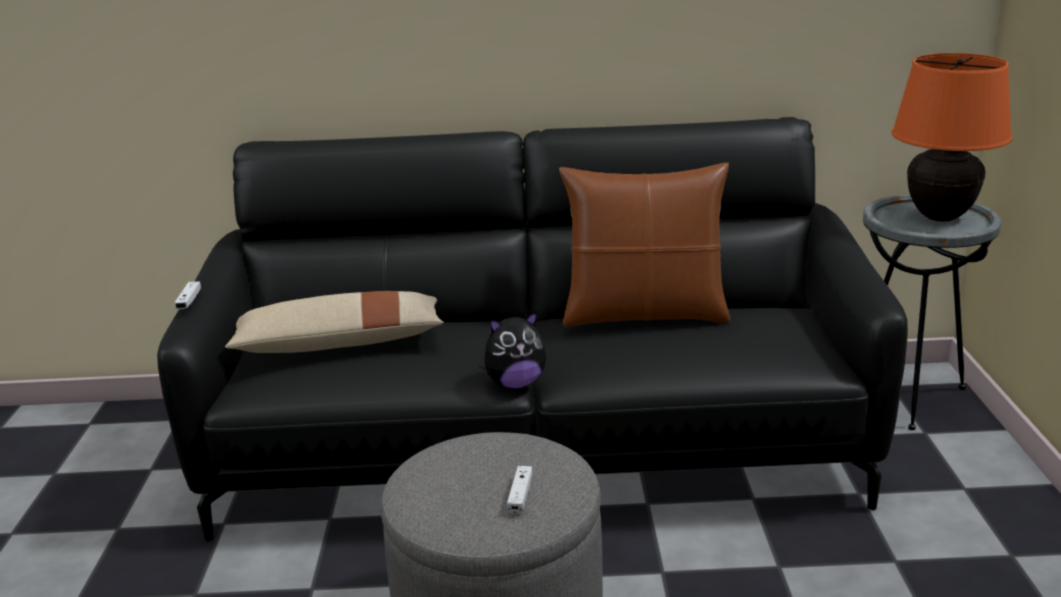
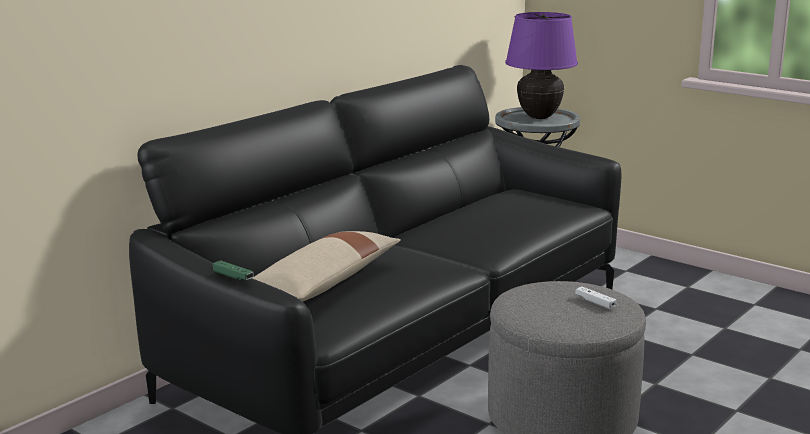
camera: 50 degrees left, 5 degrees down
white game controller [174,281,201,309] -> green game controller [212,260,254,280]
plush toy [484,311,546,389] -> none
brown pillow [559,162,730,327] -> none
orange table lamp [891,53,1013,221] -> purple table lamp [505,12,578,119]

